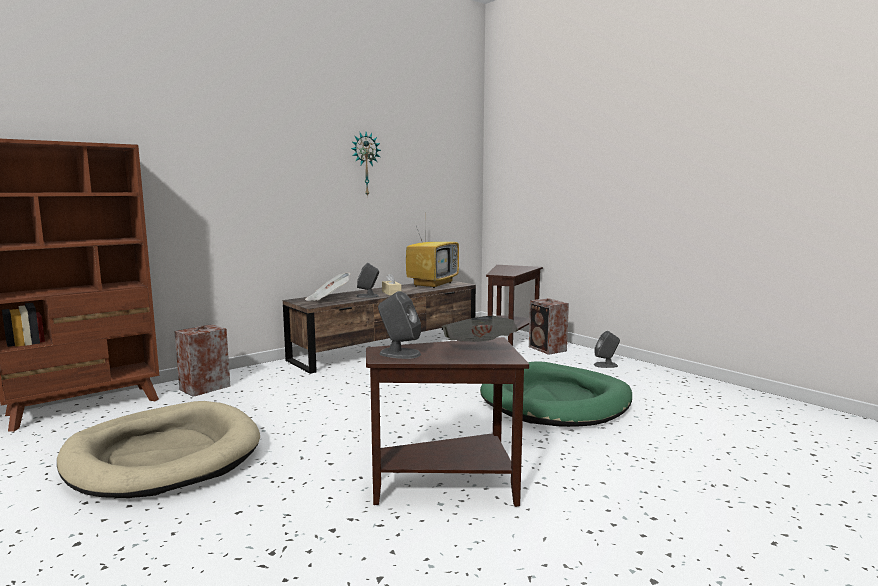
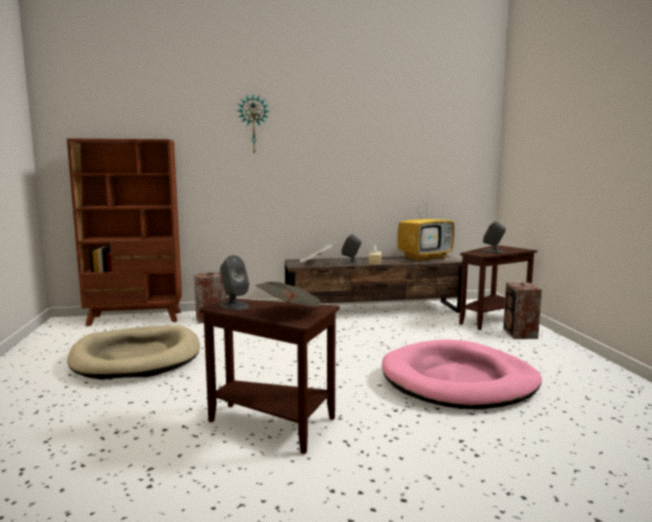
camera: 30 degrees right, 0 degrees up
wall clock [351,132,381,197] -> wall clock moved to [237,95,269,155]
green dog bed [480,361,632,427] -> pink dog bed [382,340,542,410]
grey speaker [594,331,620,368] -> grey speaker moved to [482,221,506,253]

